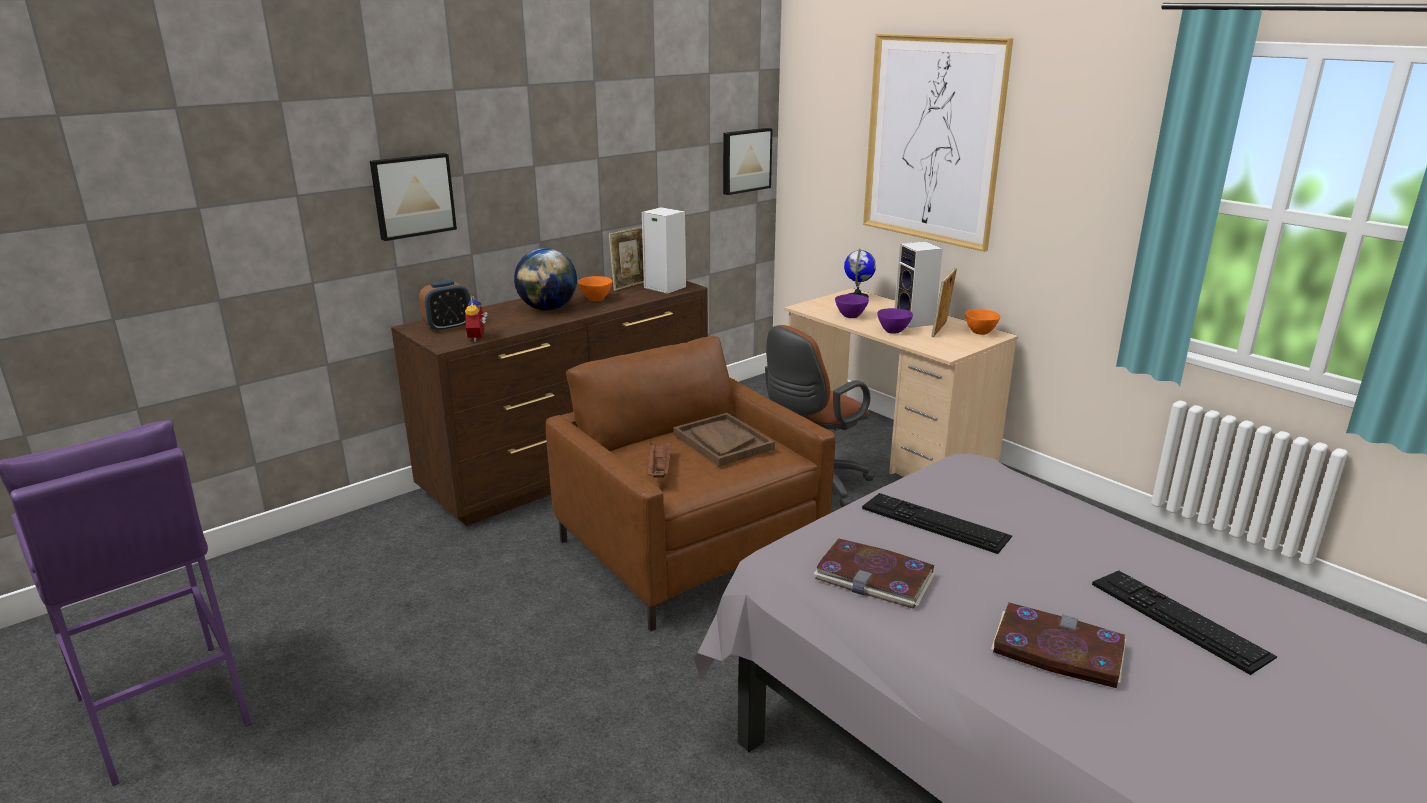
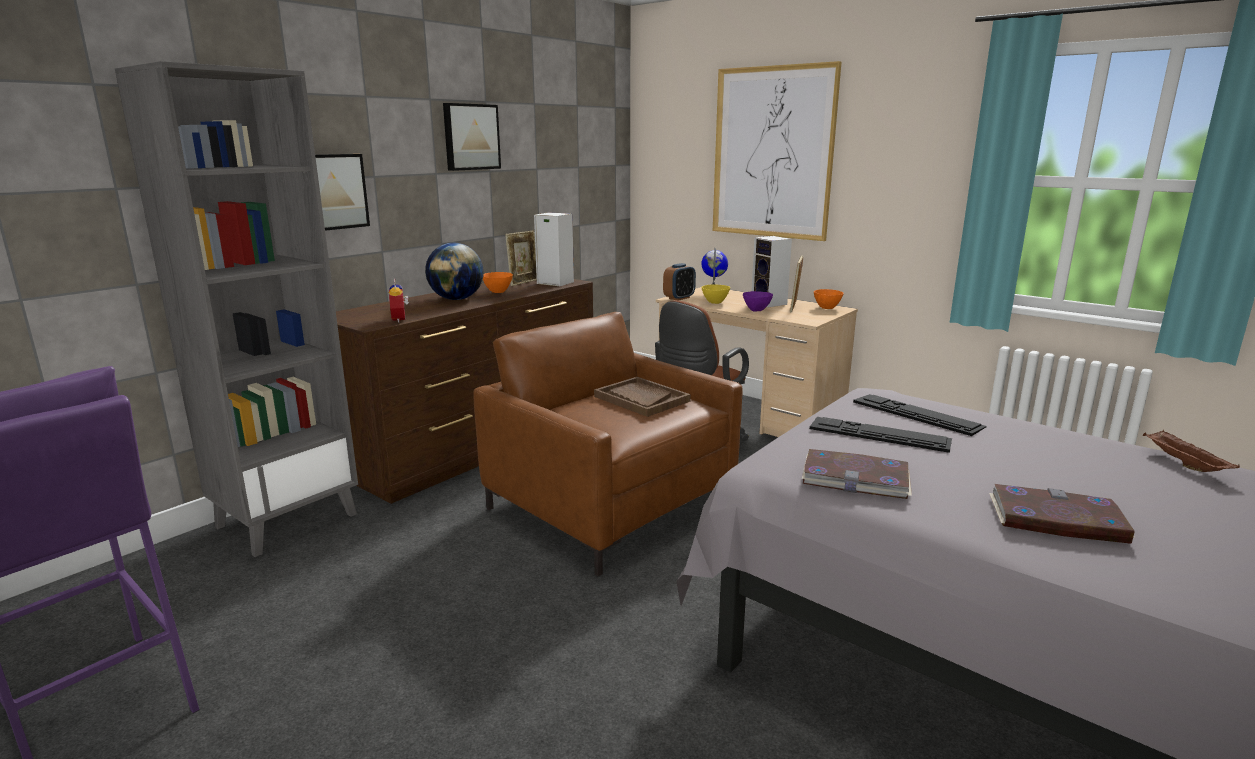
camera: 10 degrees left, 5 degrees down
alarm clock [419,280,470,332] -> alarm clock moved to [663,263,696,300]
brown tray [647,442,672,478] -> brown tray moved to [1143,430,1240,472]
picture [723,128,773,195] -> picture moved to [443,103,501,171]
purple bowl [835,294,869,318] -> yellow bowl [702,285,730,304]
keyboard [1092,571,1277,675] -> keyboard moved to [853,394,987,436]
none -> grey bookcase [115,61,358,557]

